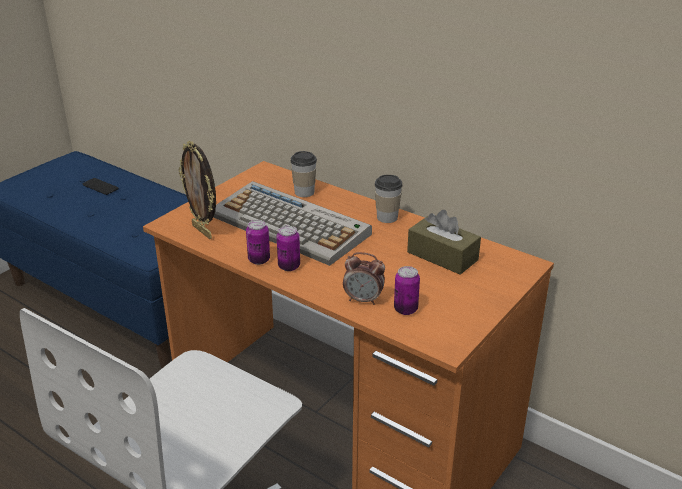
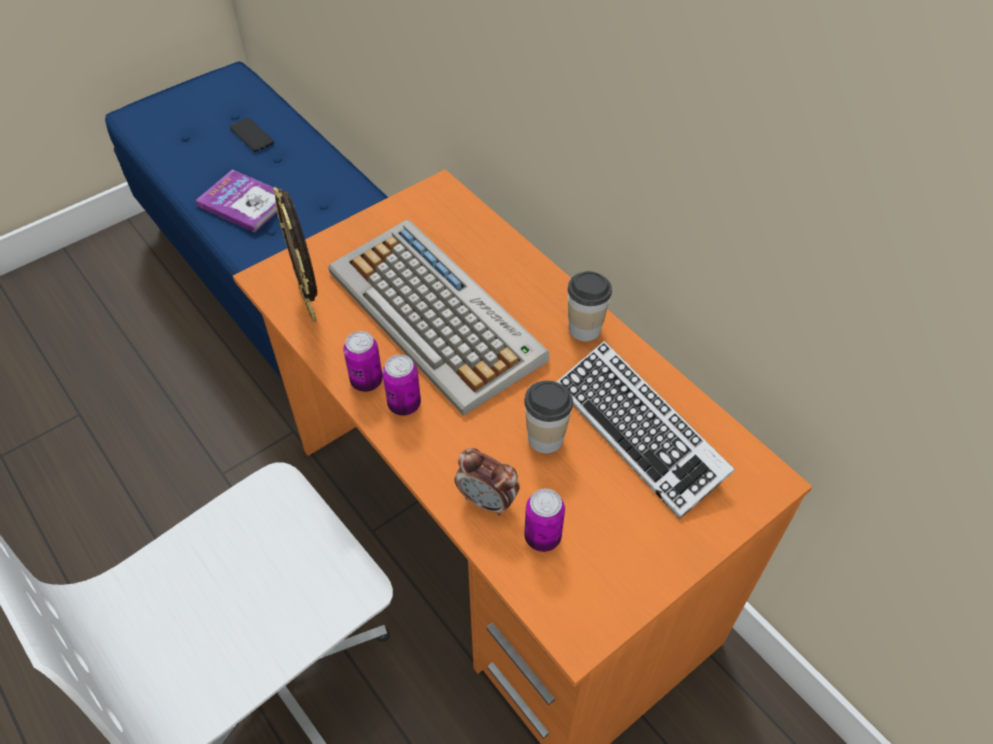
camera: 15 degrees right, 20 degrees up
cup [291,151,317,197] -> cup moved to [524,381,573,453]
brown tissue box [407,210,481,275] -> keyboard [557,341,735,519]
none -> book [195,169,279,232]

